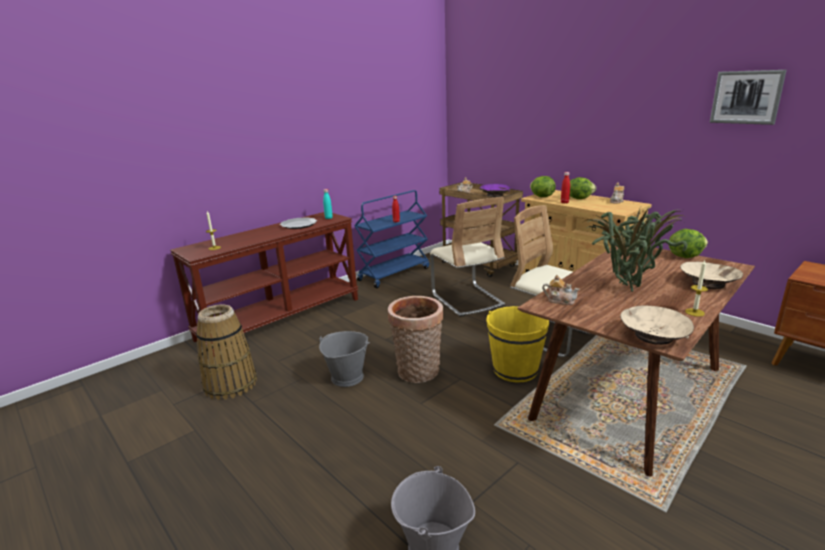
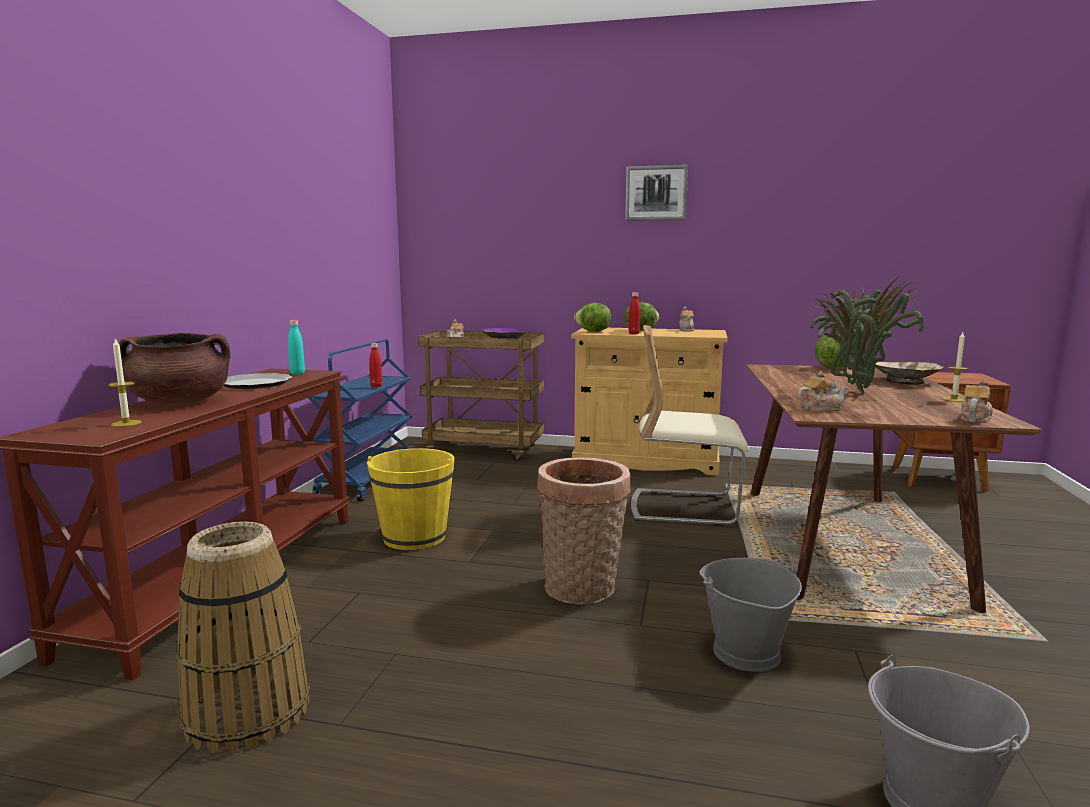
camera: 35 degrees left, 10 degrees down
grey bucket [319,331,370,387] -> grey bucket moved to [699,558,802,672]
beige chair [430,197,505,317] -> none
yellow bucket [486,306,549,383] -> yellow bucket moved to [367,448,455,550]
beige bowl [620,305,694,345] -> teapot [958,379,993,423]
picture [710,70,787,125] -> picture moved to [625,165,688,221]
none -> brown cooking pot [119,333,230,404]

